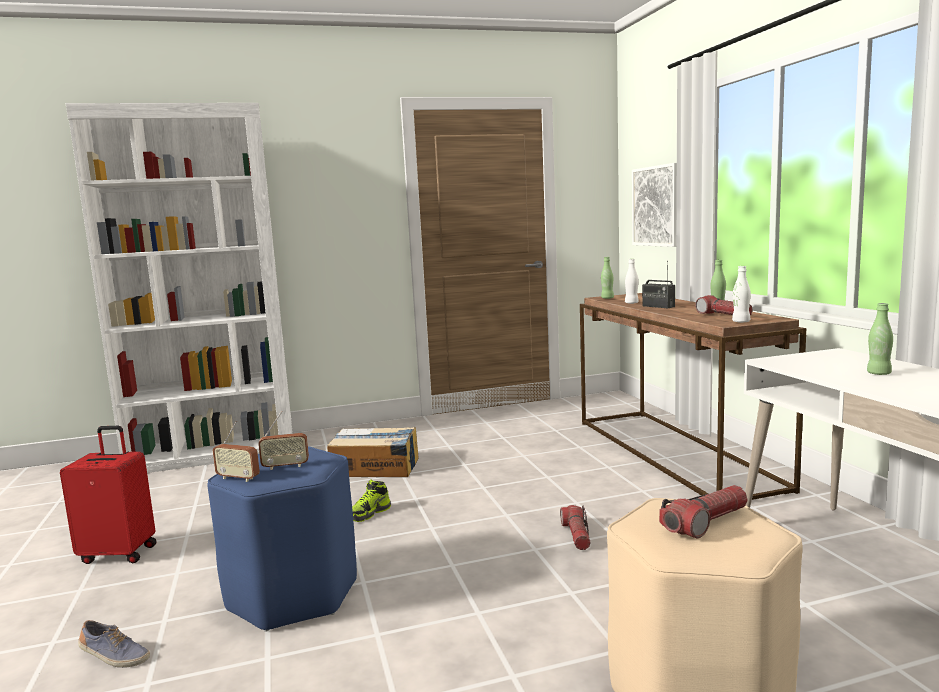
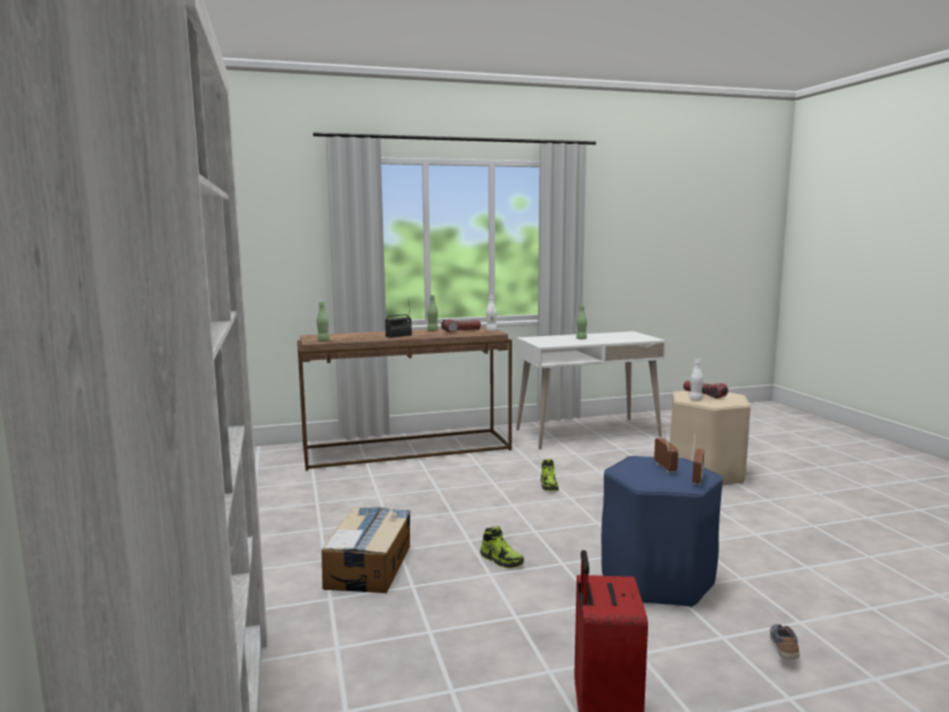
camera: 90 degrees left, 0 degrees up
flashlight [560,505,591,550] -> shoe [541,459,559,491]
white bottle [625,259,639,304] -> white bottle moved to [689,359,703,401]
picture [632,163,677,247] -> none

